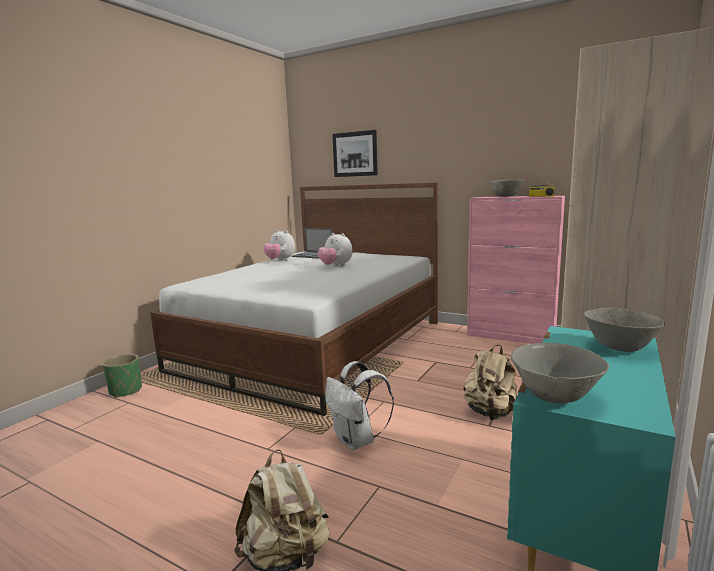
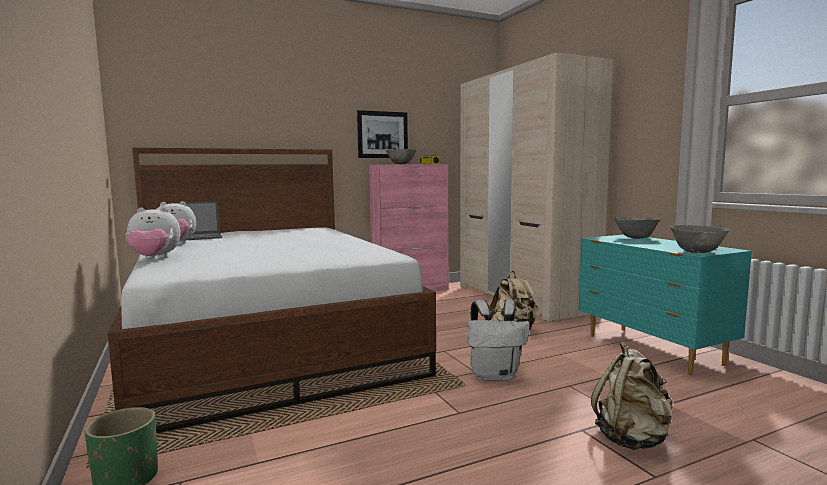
camera: 55 degrees left, 5 degrees down
plush toy [318,233,353,267] -> plush toy moved to [126,207,181,259]
picture [332,130,378,177] -> picture moved to [357,110,408,158]

